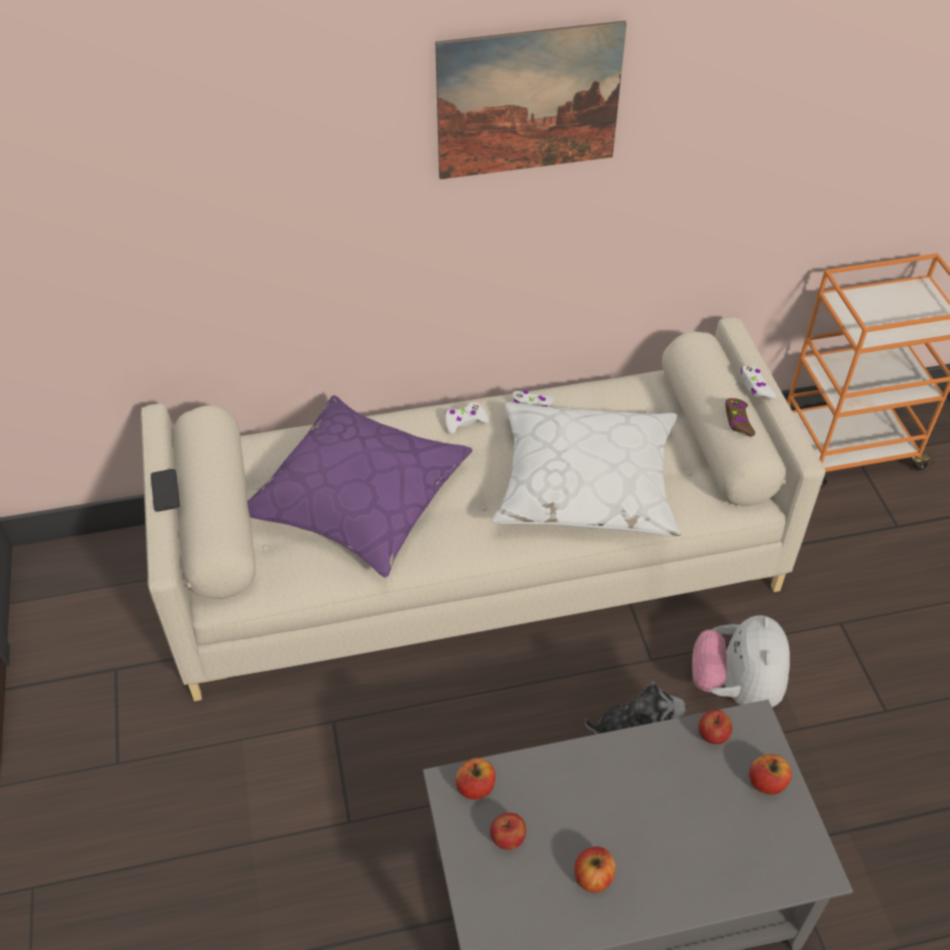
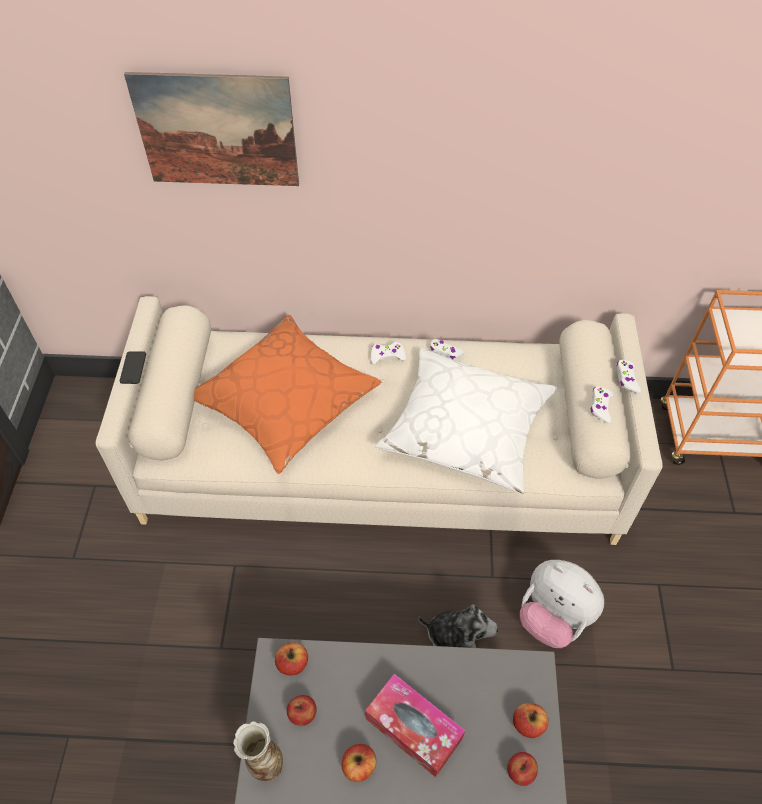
camera: 15 degrees right, 5 degrees up
purple pillow [247,395,472,578] -> orange pillow [194,315,381,474]
picture [435,21,627,179] -> picture moved to [124,72,299,186]
plush toy [692,615,790,707] -> plush toy turned 75 degrees counterclockwise [520,560,604,648]
apple [699,709,732,744] -> apple moved to [507,752,538,786]
brown game controller [725,398,755,436] -> white game controller [590,386,613,423]
none -> vase [233,721,283,781]
none -> tissue box [365,674,465,777]

